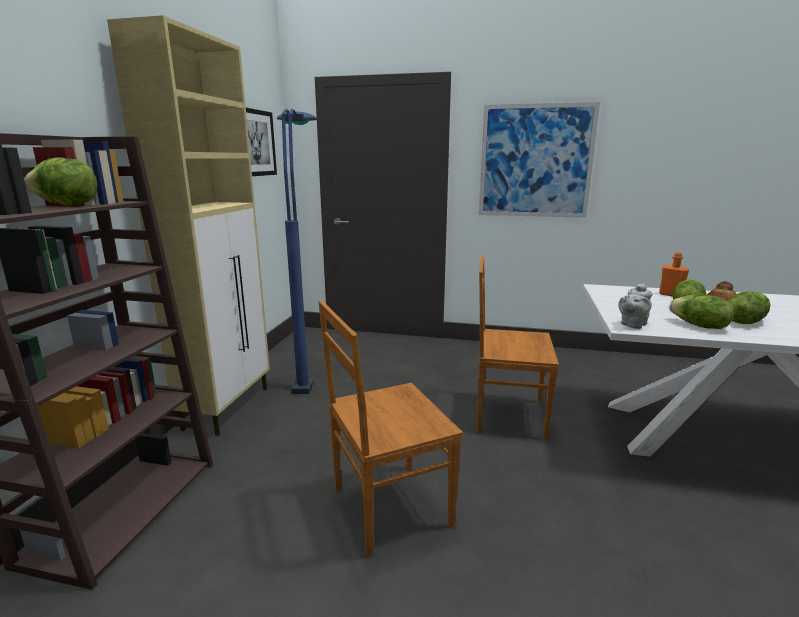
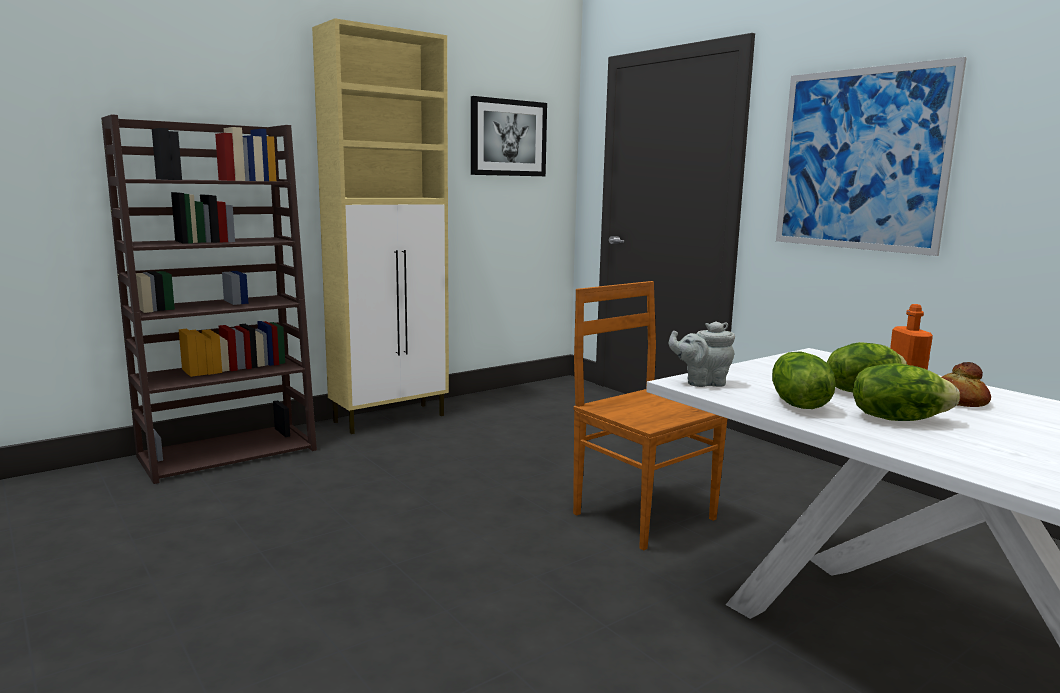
camera: 40 degrees right, 5 degrees down
lettuce [24,157,98,206] -> none
blue floor lamp [277,109,317,394] -> none
brown chair [318,300,463,557] -> none

